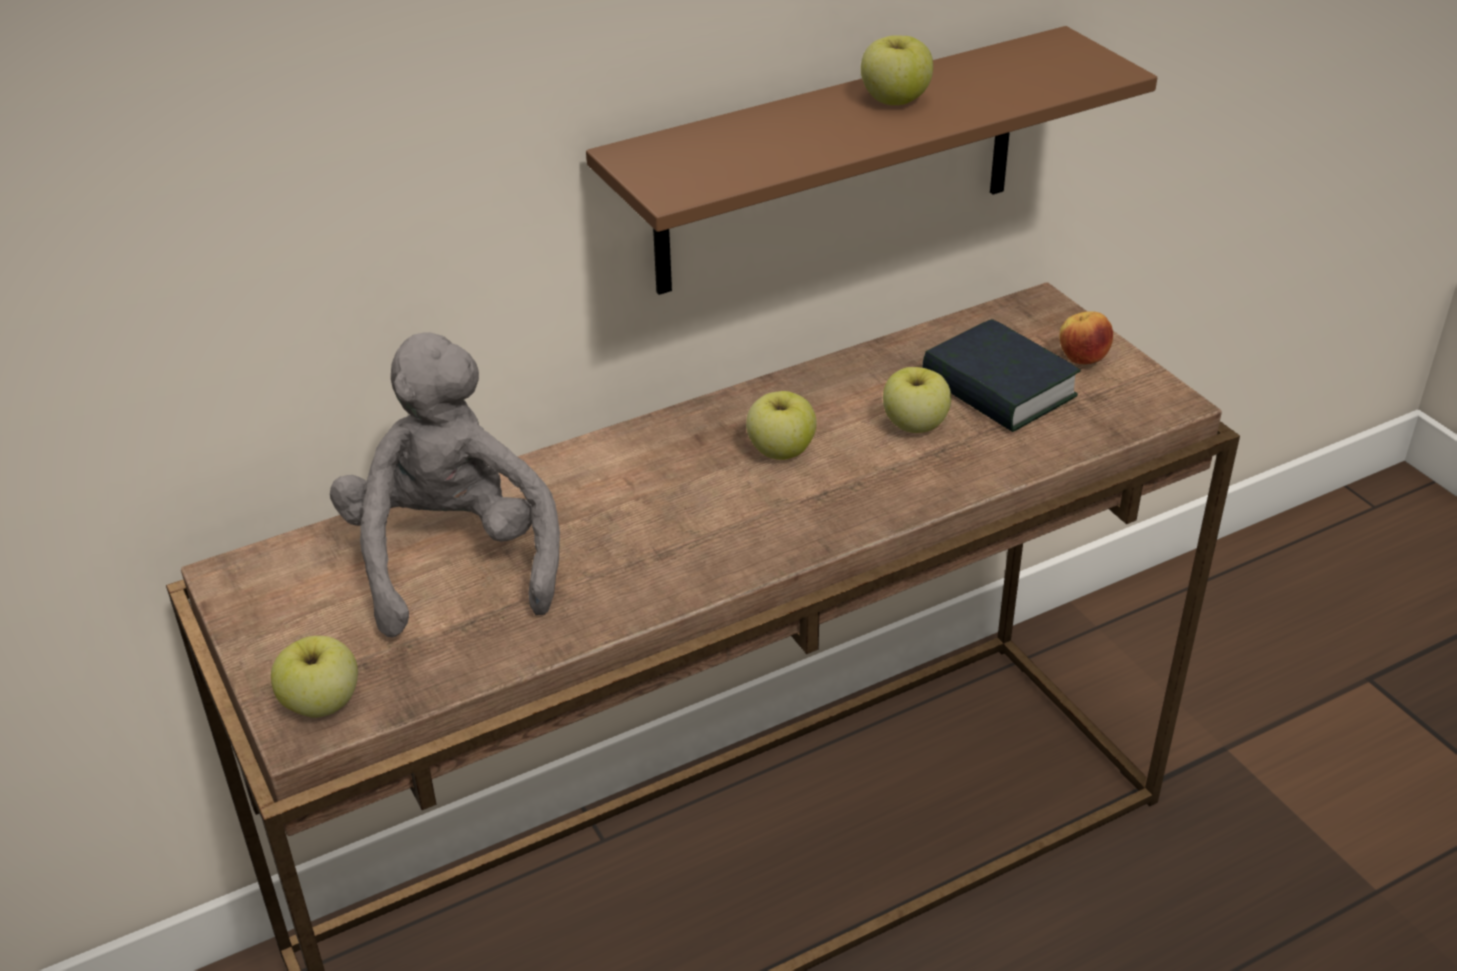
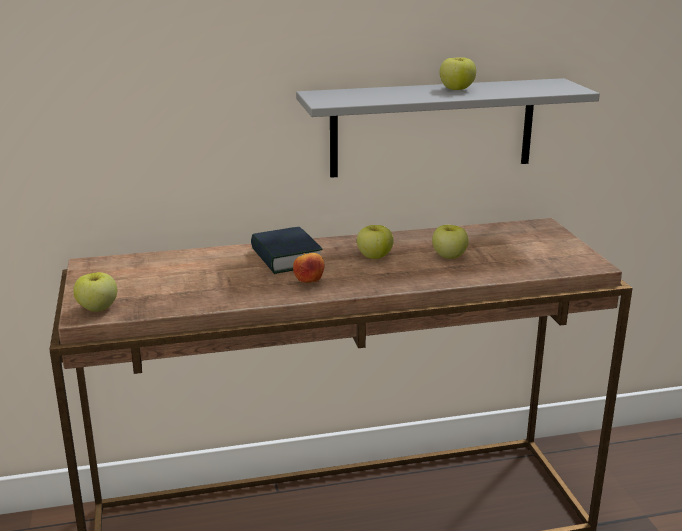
camera: 15 degrees right, 15 degrees down
grey plush toy [330,332,560,637] -> none
brown shelf [586,26,1157,295] -> grey shelf [296,78,600,178]
book [922,319,1081,432] -> book moved to [251,227,323,274]
apple [1059,311,1113,365] -> apple moved to [293,253,324,283]

